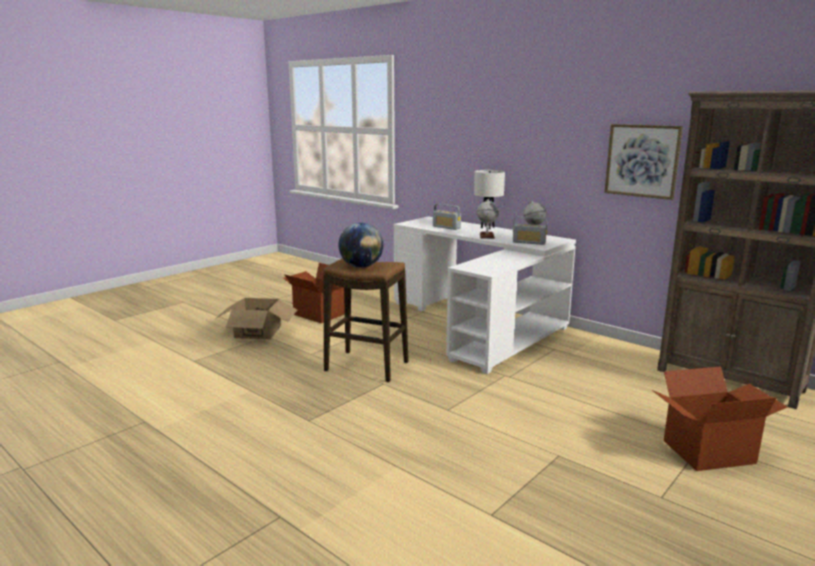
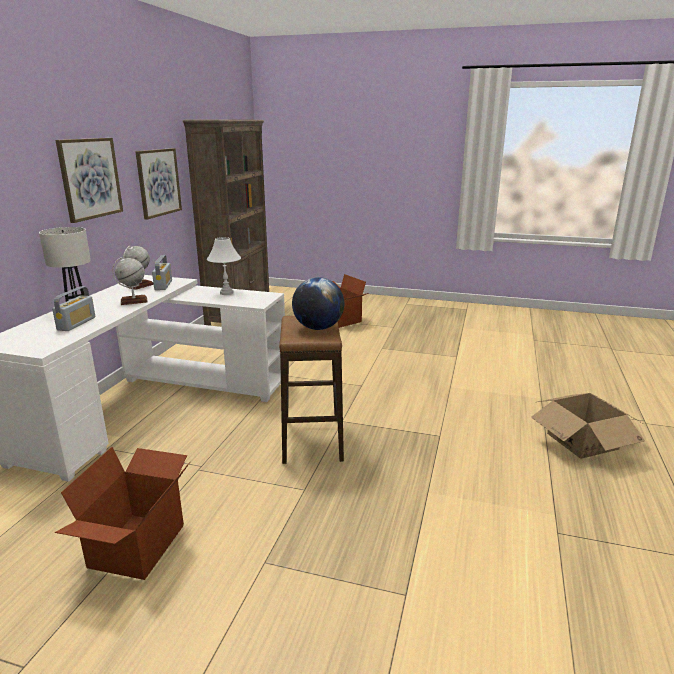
camera: 115 degrees left, 5 degrees up
cardboard box [215,298,297,339] -> cardboard box moved to [531,393,645,459]
none -> picture [55,138,123,223]
none -> white table lamp [207,237,241,295]

